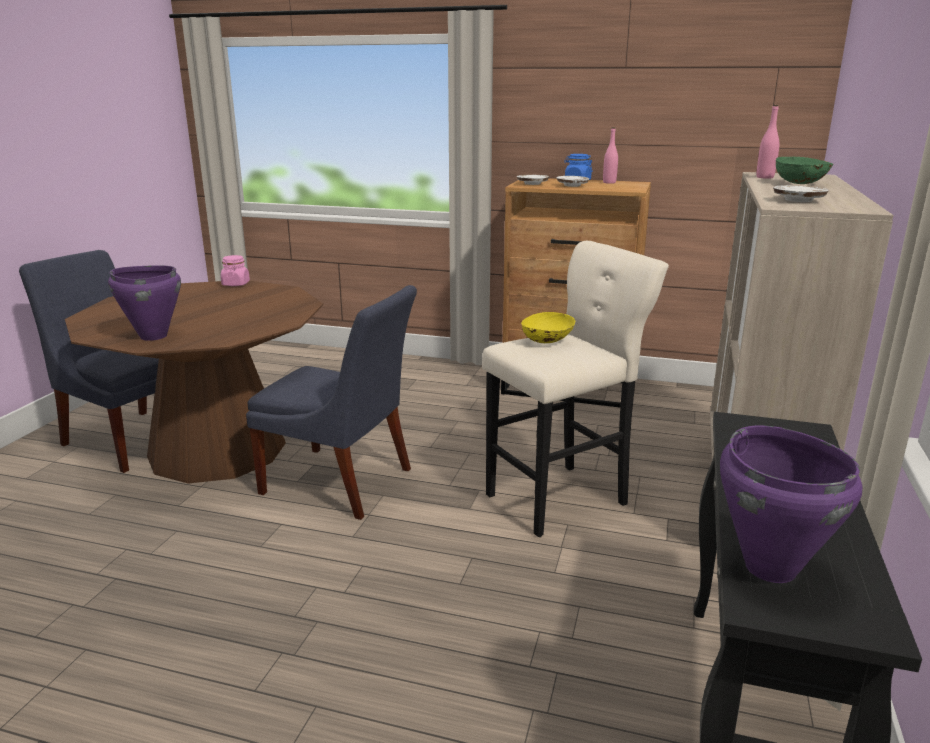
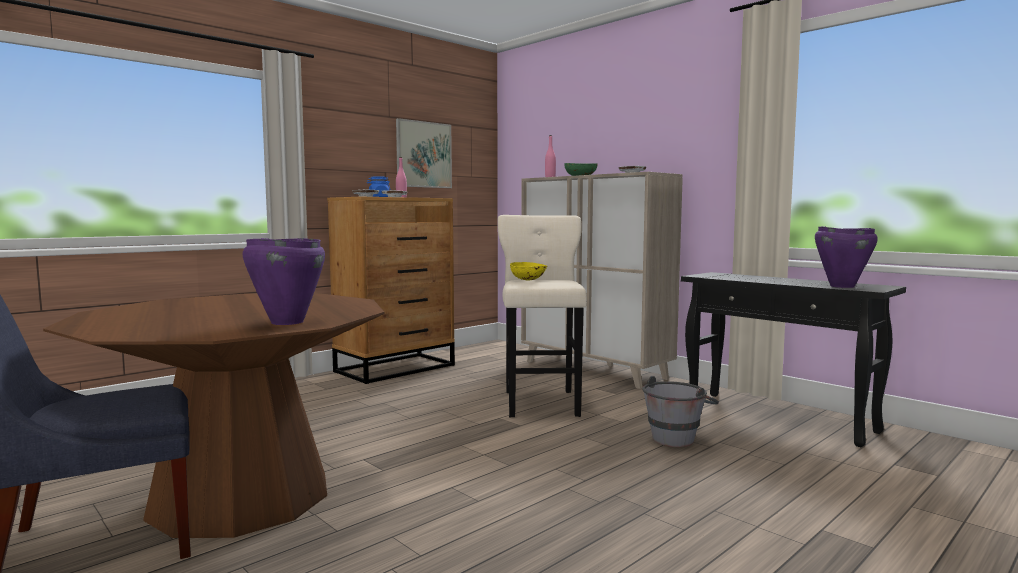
camera: 60 degrees left, 15 degrees down
pink jar [221,255,250,286] -> none
blue chair [246,285,417,520] -> none
none -> picture [396,118,452,188]
none -> grey bucket [642,376,719,447]

